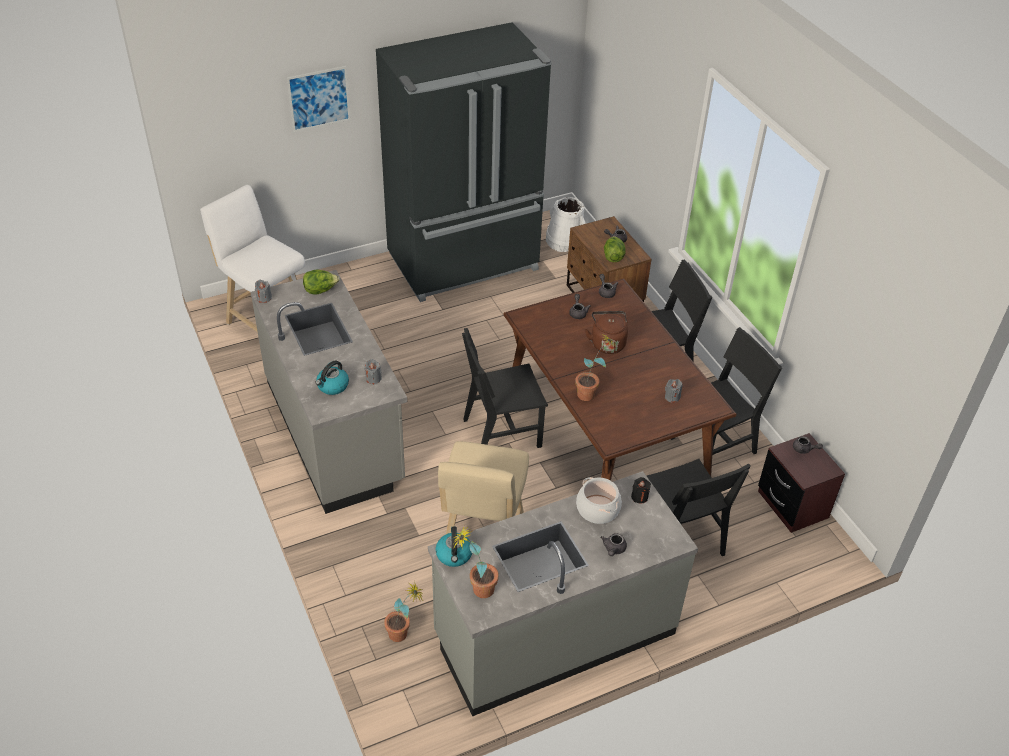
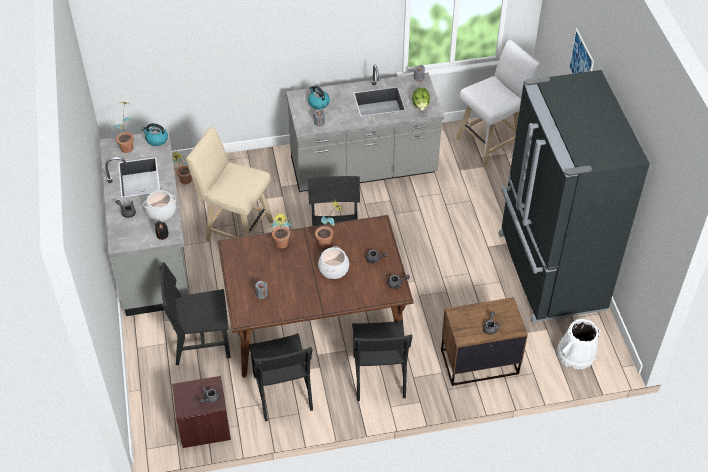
camera: 105 degrees right, 5 degrees up
brown kettle [585,311,628,354] -> cooking pot [318,246,349,279]
lettuce [604,236,626,262] -> none
none -> potted plant [315,200,343,248]

